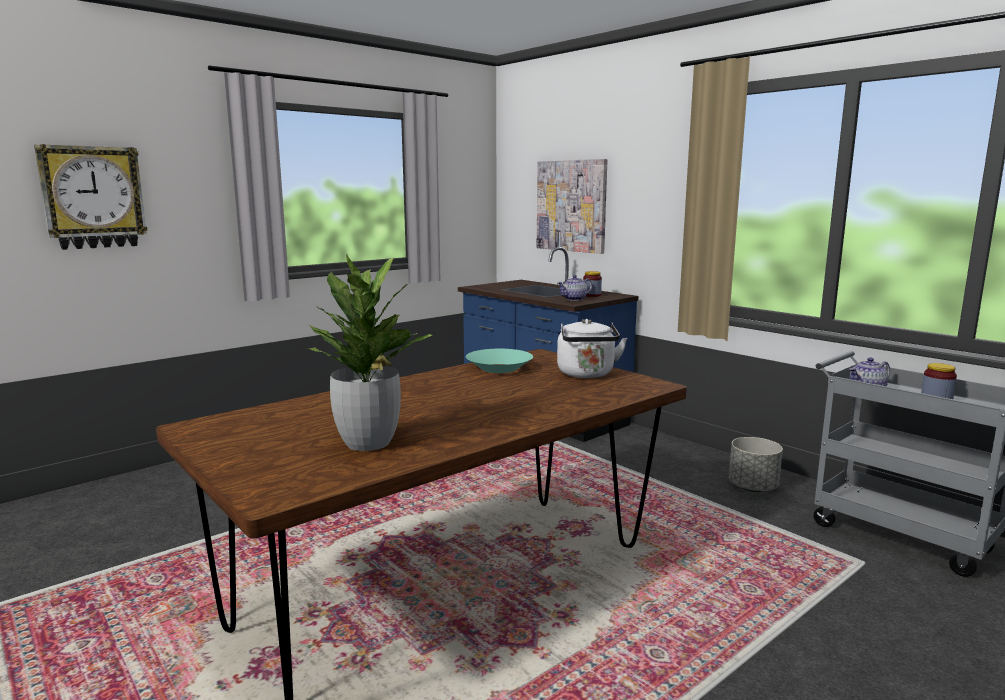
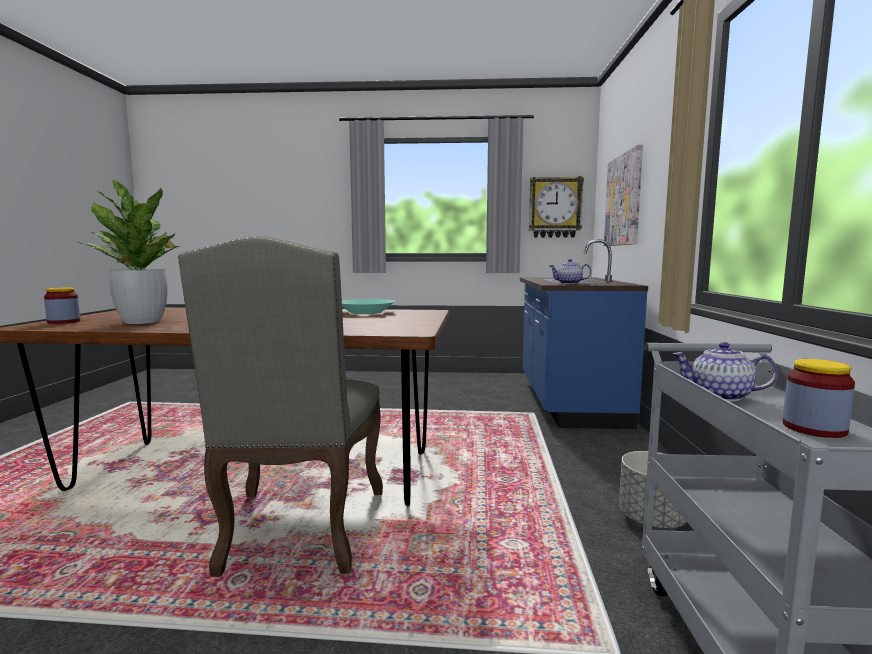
camera: 45 degrees right, 5 degrees down
wall clock [34,144,148,250] -> wall clock moved to [529,176,584,238]
white kettle [557,319,627,378] -> none
jar [583,271,602,297] -> jar moved to [44,287,80,324]
none -> grey chair [178,236,383,577]

